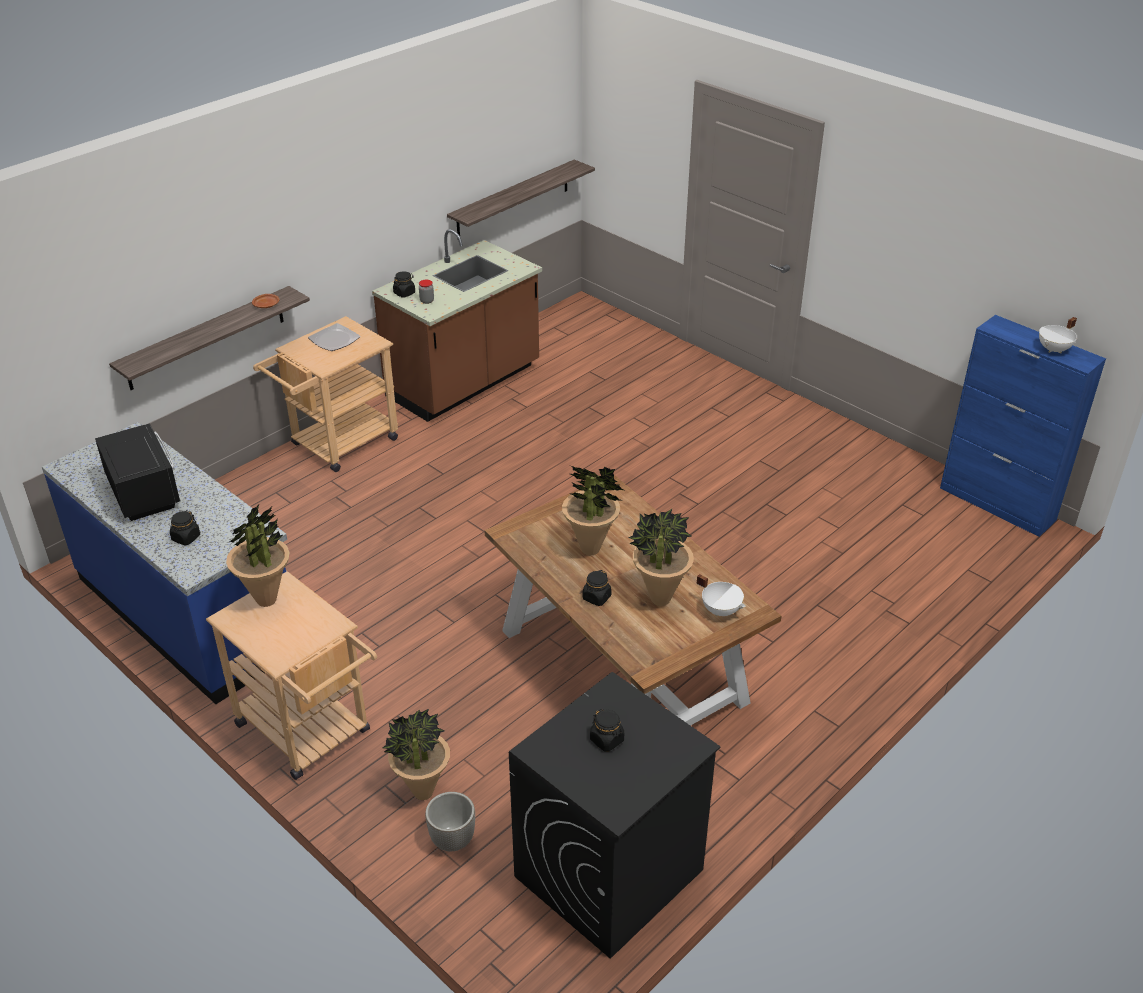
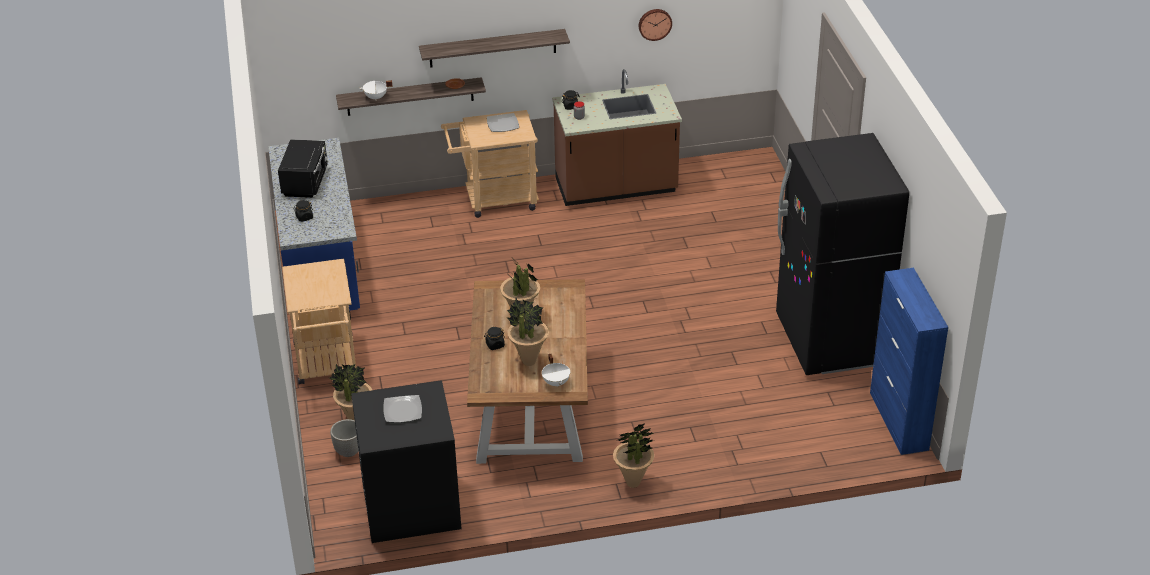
camera: 35 degrees right, 0 degrees up
potted plant [226,504,289,607] -> potted plant moved to [613,423,654,488]
shelf [447,160,595,235] -> shelf moved to [419,29,570,68]
black jar [590,709,624,752] -> plate [383,395,422,423]
white cooking pot [1039,317,1077,353] -> white cooking pot moved to [360,80,393,100]
none -> wall clock [639,9,672,41]
none -> black fridge [776,133,909,375]

